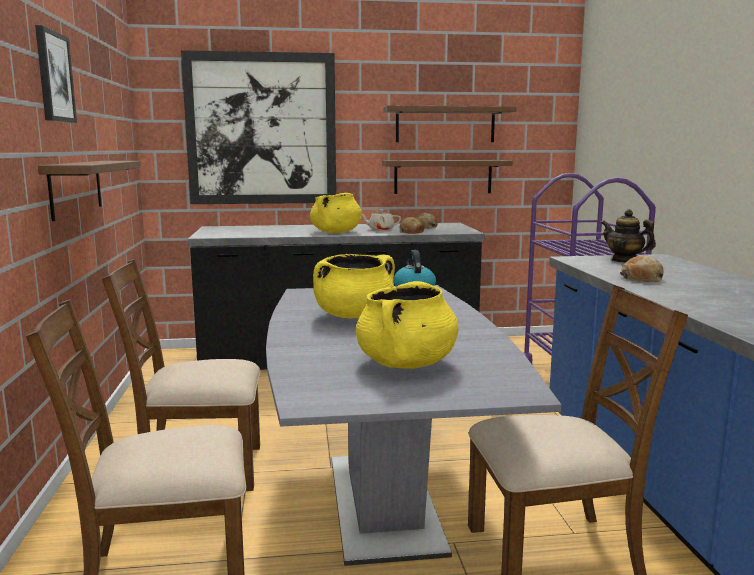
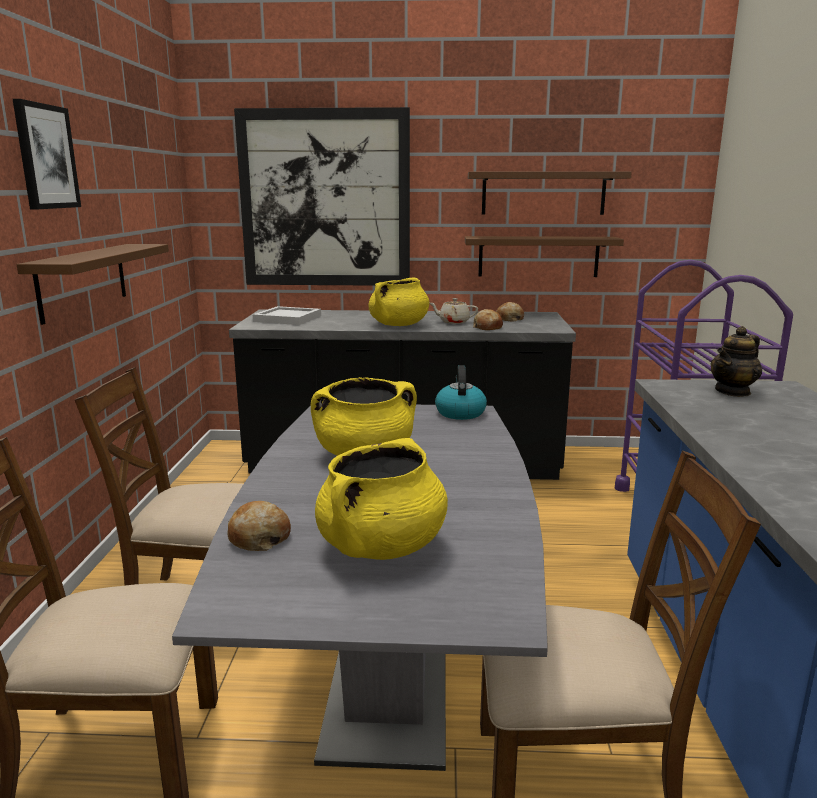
camera: 10 degrees right, 5 degrees up
teapot [601,209,656,263] -> teapot turned 90 degrees counterclockwise [711,326,762,397]
bread [620,255,664,282] -> bread moved to [227,501,291,551]
none -> white tray [252,306,321,325]

